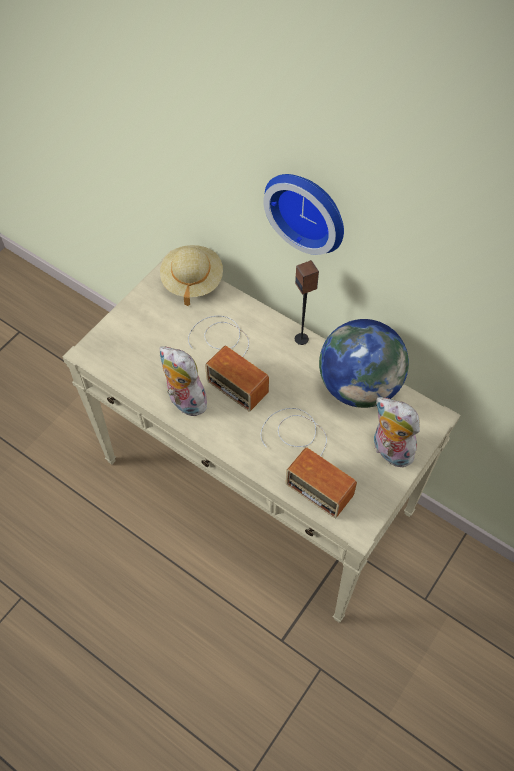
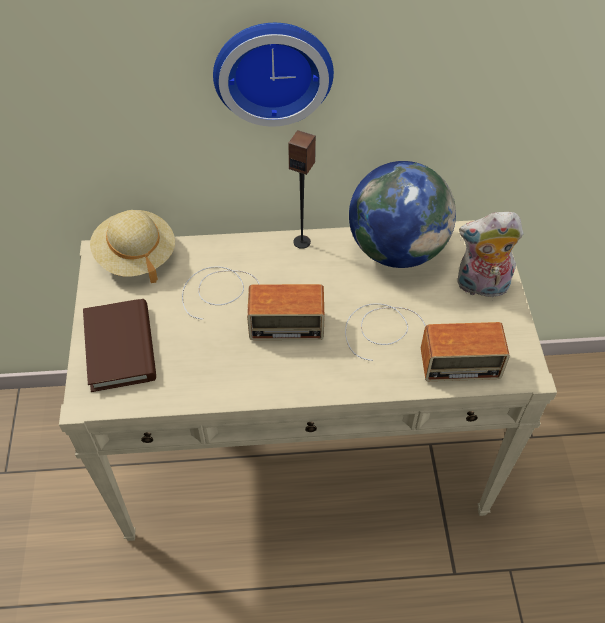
camera: 40 degrees left, 5 degrees down
plush toy [160,346,207,416] -> none
none -> brown book [83,299,156,392]

